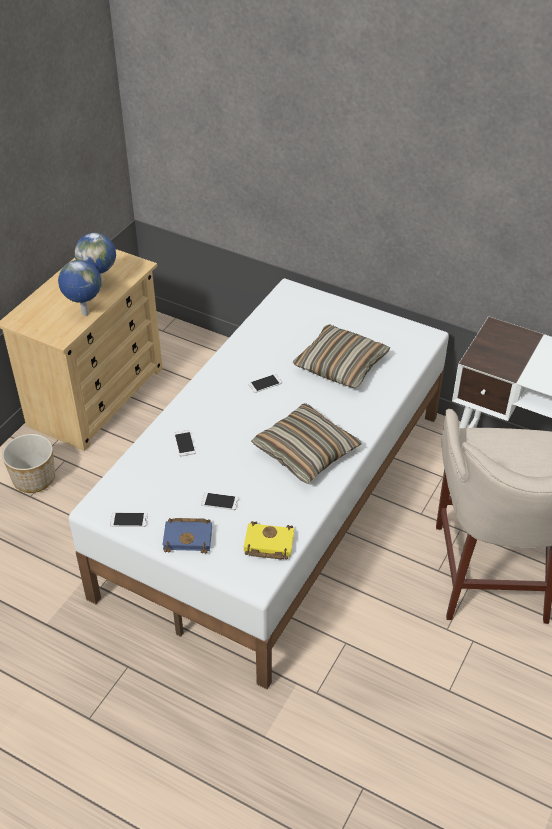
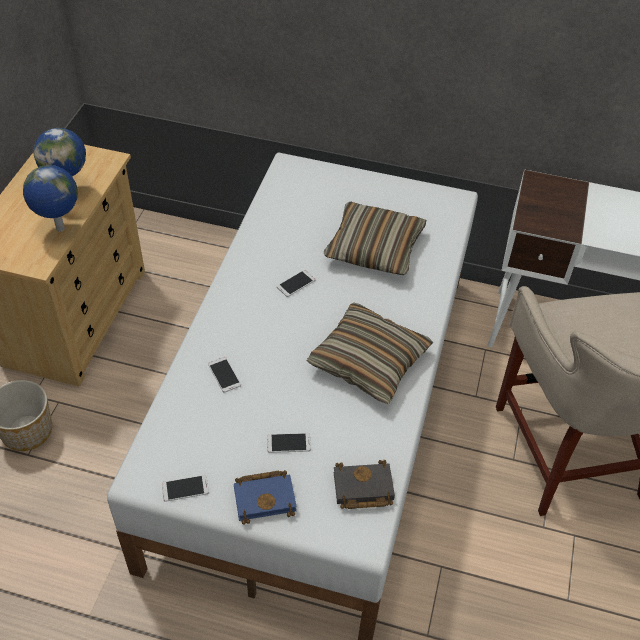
camera: 15 degrees left, 5 degrees up
yellow book [244,521,294,560] -> black book [334,460,395,509]

